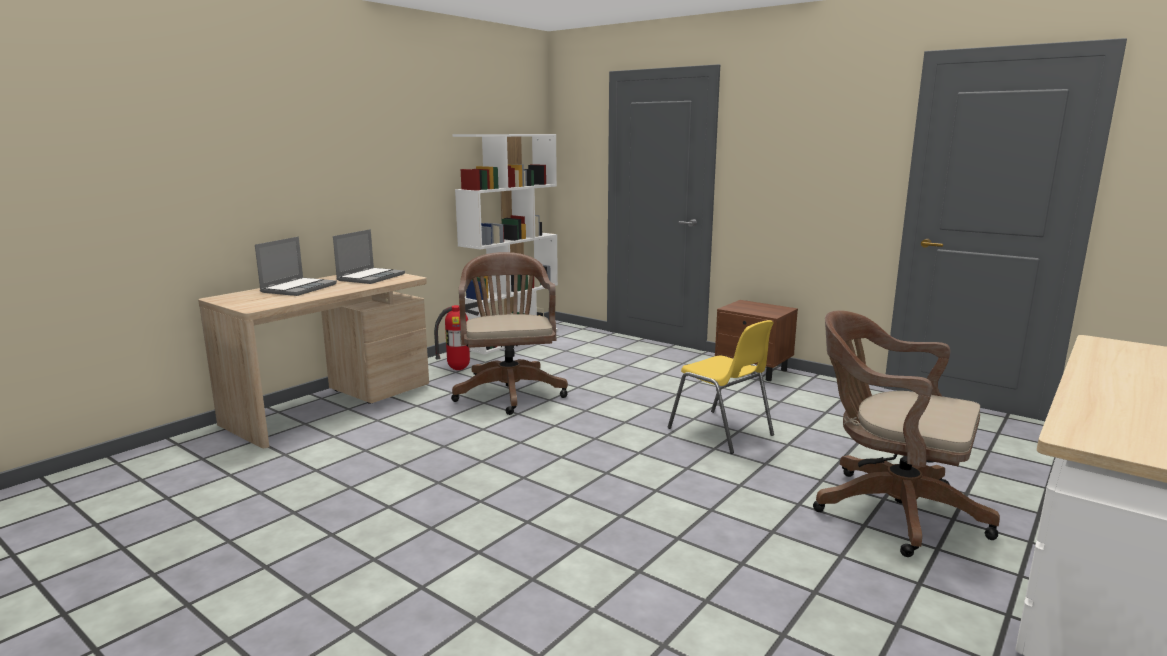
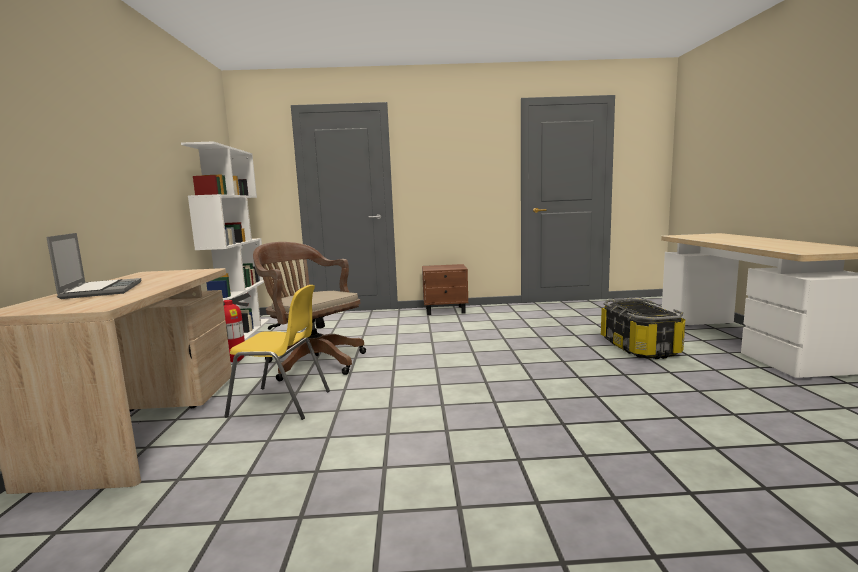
camera: 40 degrees left, 5 degrees down
laptop [333,229,405,284] -> none
yellow chair [668,320,774,454] -> yellow chair moved to [225,285,330,420]
brown office chair [813,310,1000,557] -> storage box [601,298,685,359]

